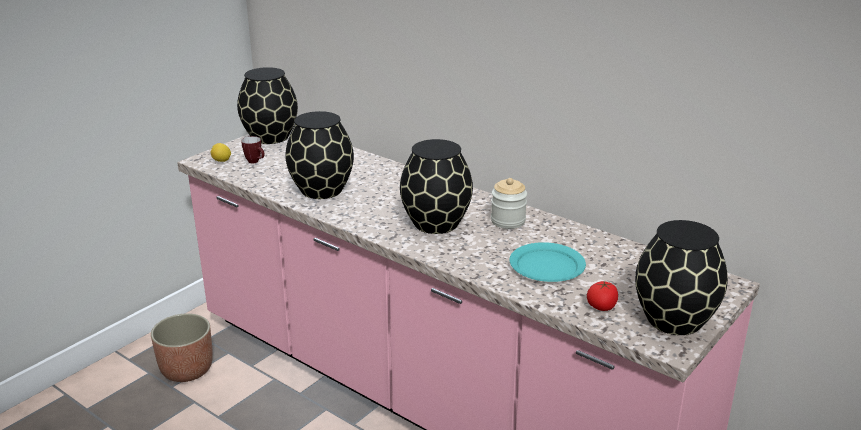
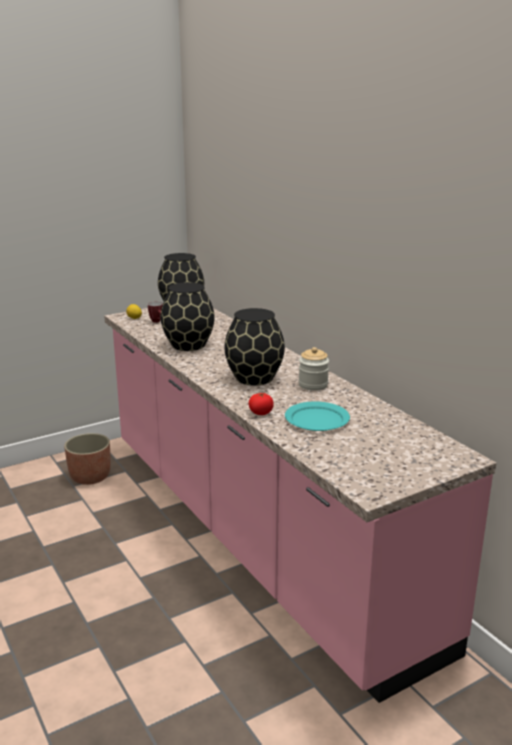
camera: 20 degrees right, 5 degrees down
tomato [587,281,618,311] -> tomato moved to [248,393,274,415]
black vase [635,220,728,335] -> none

